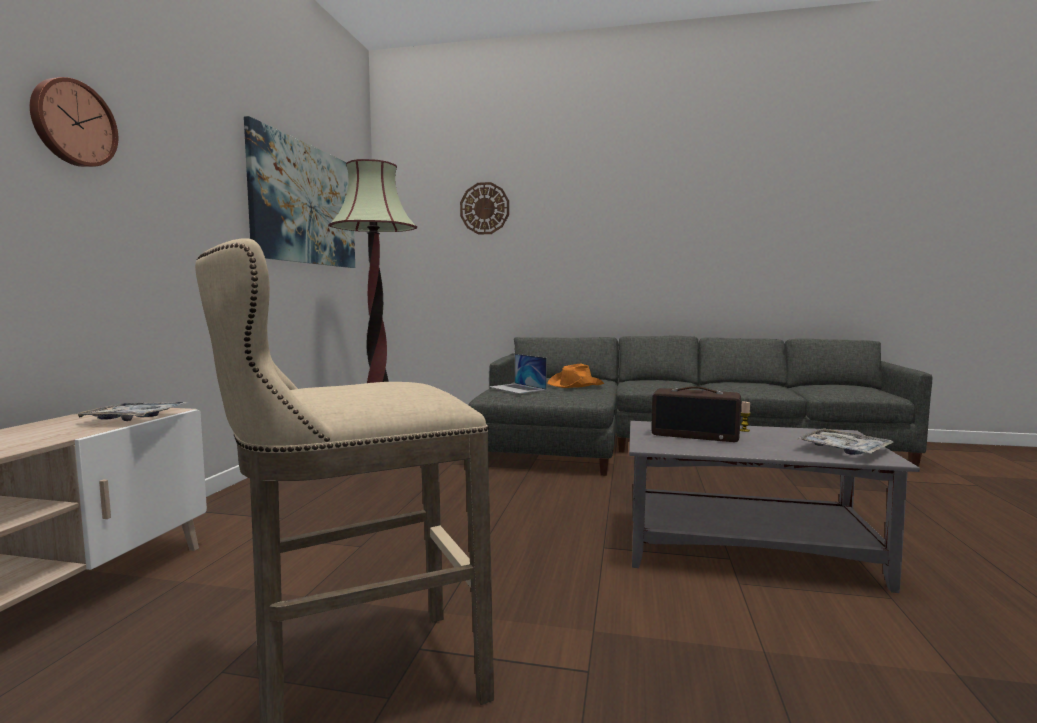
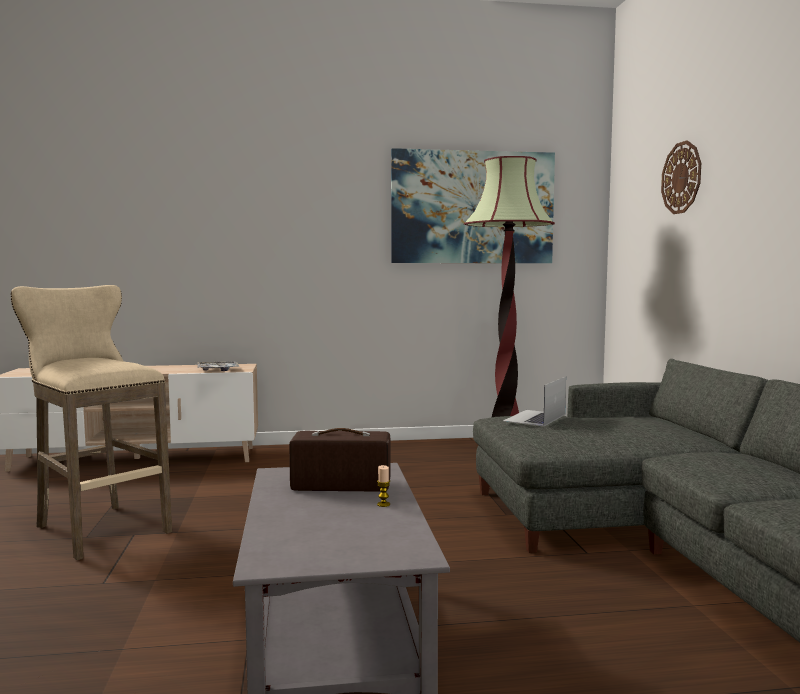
camera: 70 degrees right, 0 degrees up
wall clock [30,77,118,167] -> none
orange hat [547,364,605,388] -> none
radio [651,386,741,442] -> radio turned 90 degrees clockwise [289,428,391,491]
tray [796,428,894,455] -> none

